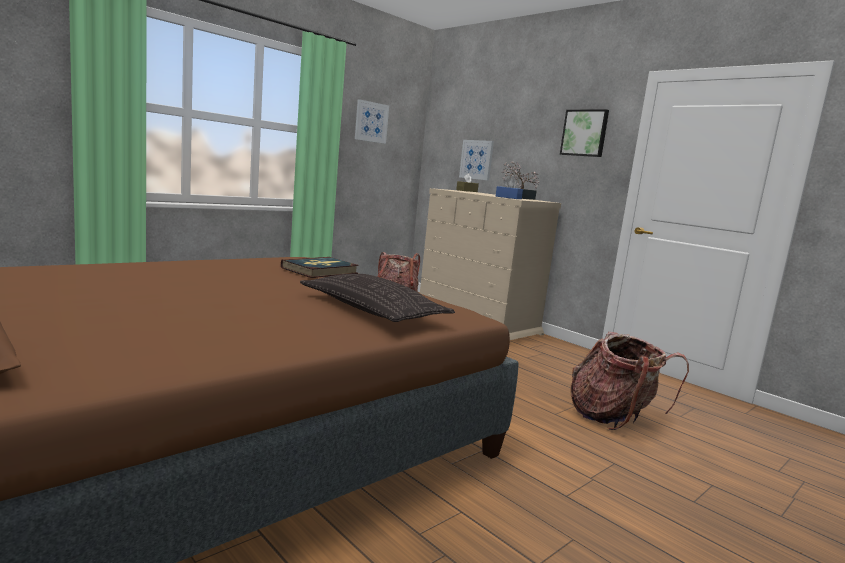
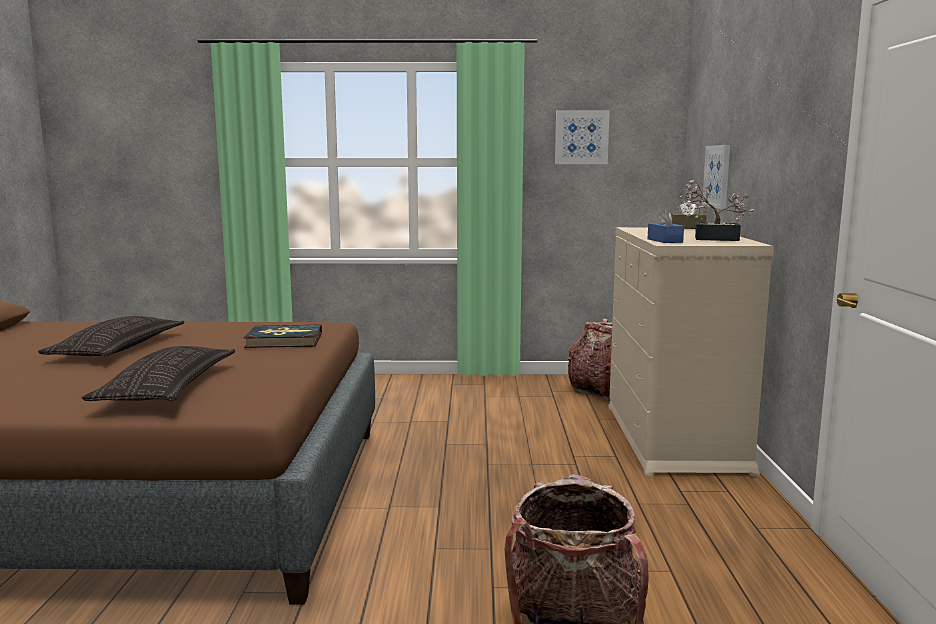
camera: 45 degrees right, 0 degrees up
picture [560,109,609,157] -> none
none -> pillow [38,316,184,356]

